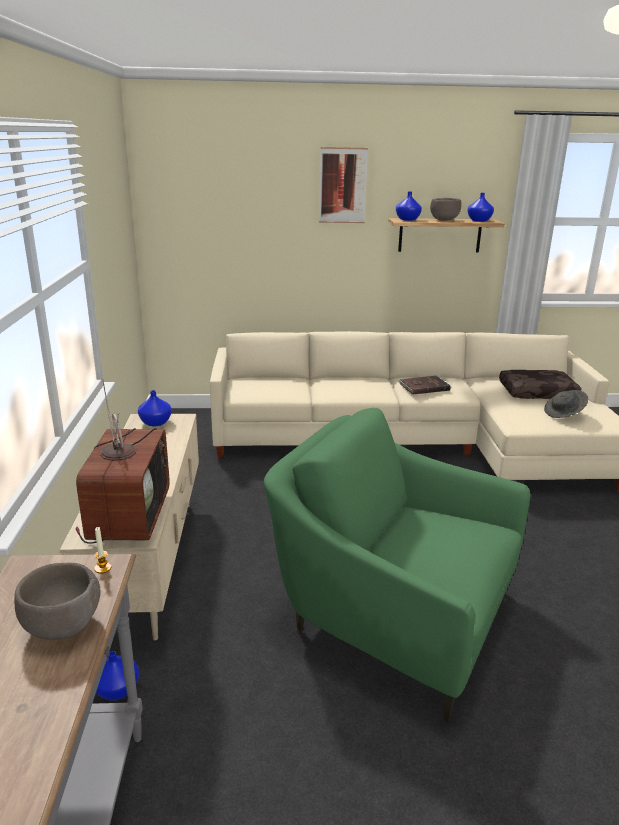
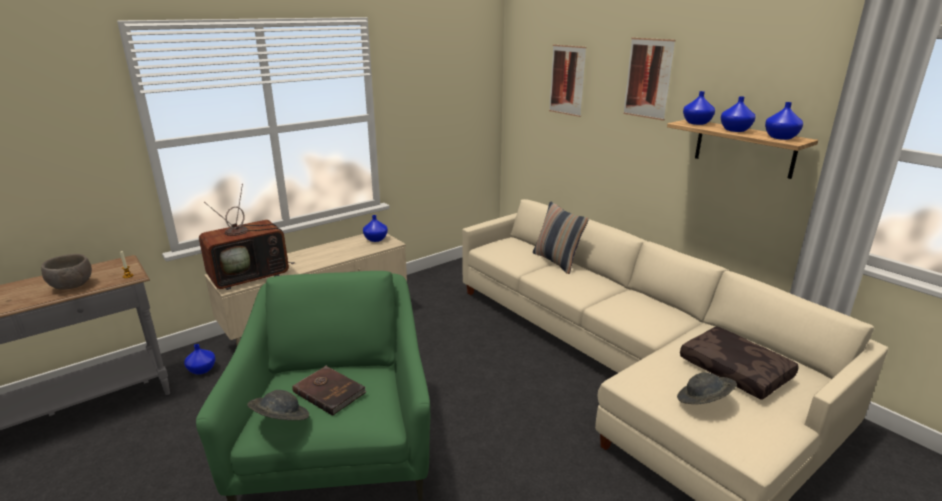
camera: 55 degrees right, 0 degrees up
brown book [399,376,450,395] -> brown book moved to [292,366,366,416]
brown bowl [430,198,461,221] -> blue vase [721,96,756,132]
none -> grey hat [247,390,309,420]
none -> pillow [533,201,589,274]
none -> picture [549,45,586,117]

